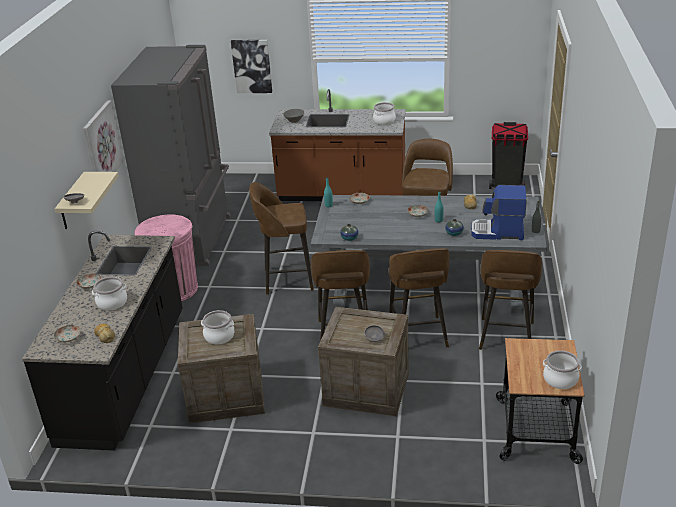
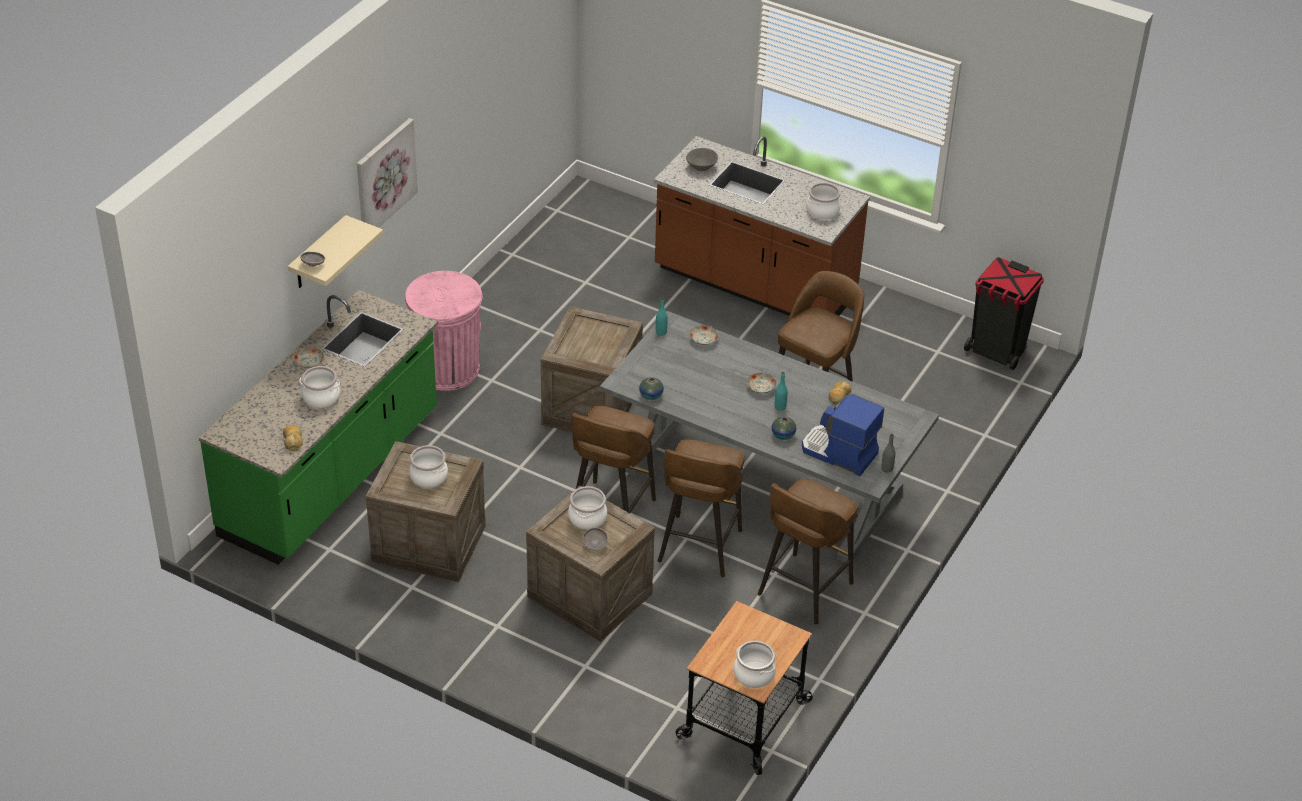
camera: 20 degrees right, 10 degrees up
black counter [22,231,183,451] -> green counter [199,290,438,565]
plate [53,325,81,342] -> none
grey fridge [111,45,231,266] -> none
picture [231,40,272,93] -> none
brown stool [249,182,314,295] -> crate [541,306,643,432]
none -> cooking pot [568,486,607,530]

